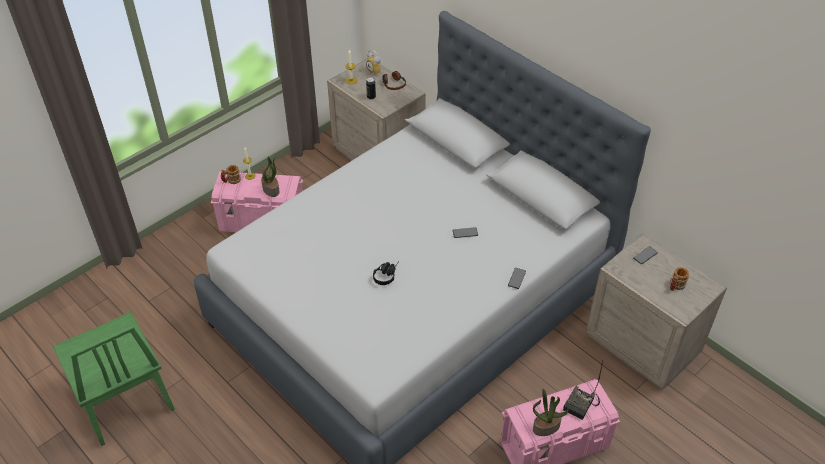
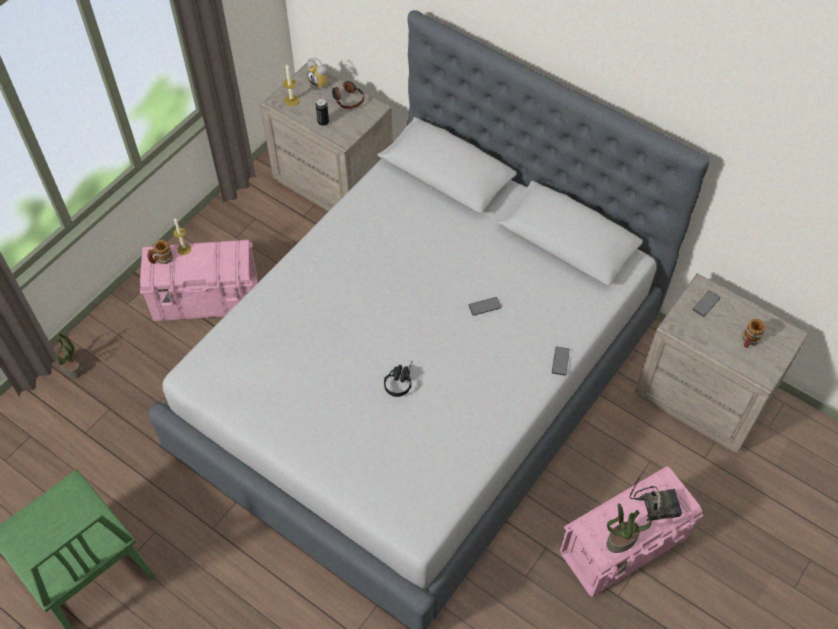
camera: 10 degrees left, 10 degrees up
potted plant [261,155,280,197] -> potted plant moved to [56,331,83,378]
radio [563,361,603,420] -> radio turned 120 degrees counterclockwise [630,477,682,521]

